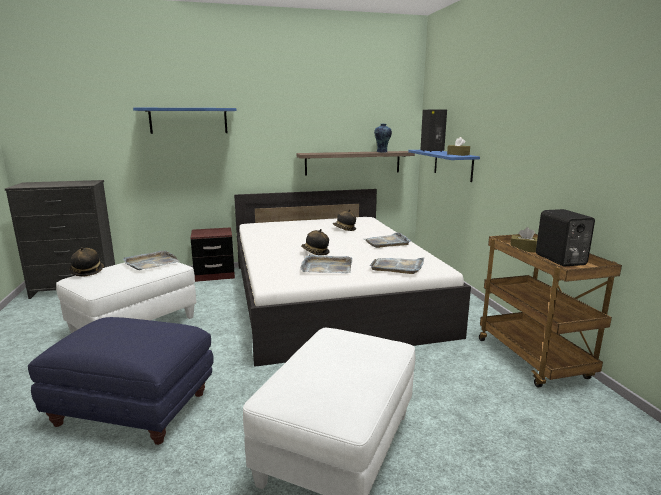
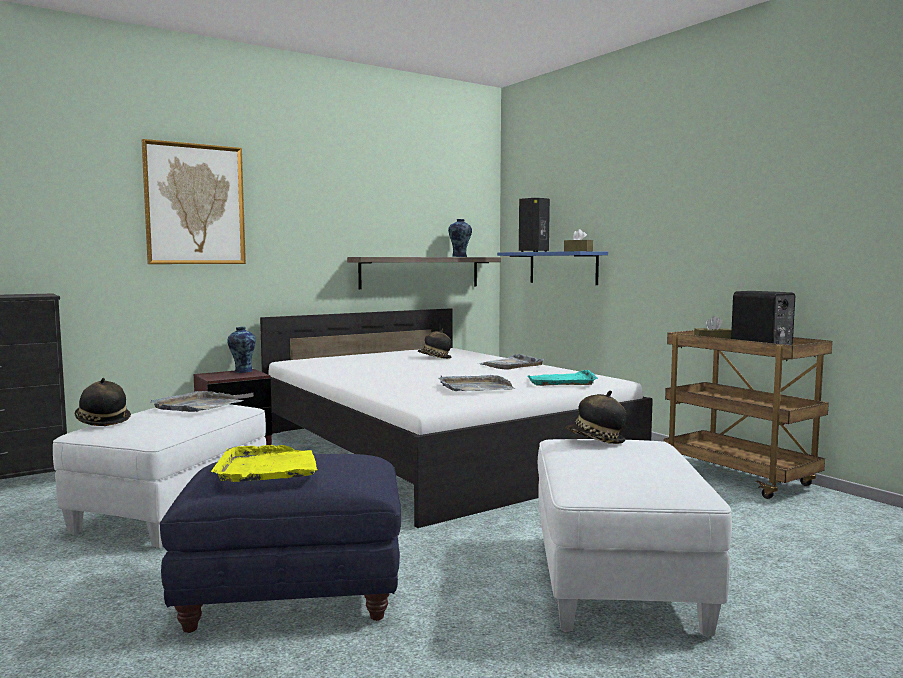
camera: 20 degrees left, 10 degrees down
blue shelf [133,108,237,134] -> picture [142,139,246,264]
hat [301,229,329,255] -> hat moved to [566,390,626,444]
grey tray [370,258,424,274] -> turquoise tray [527,370,598,386]
none -> yellow tray [211,445,317,482]
none -> vase [227,327,256,373]

